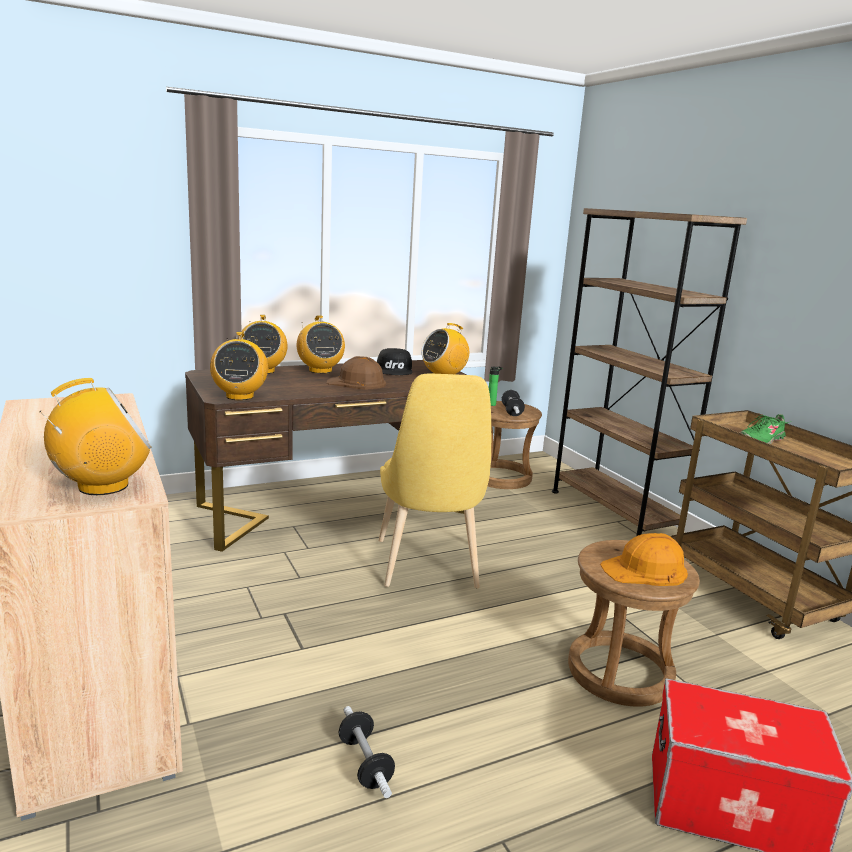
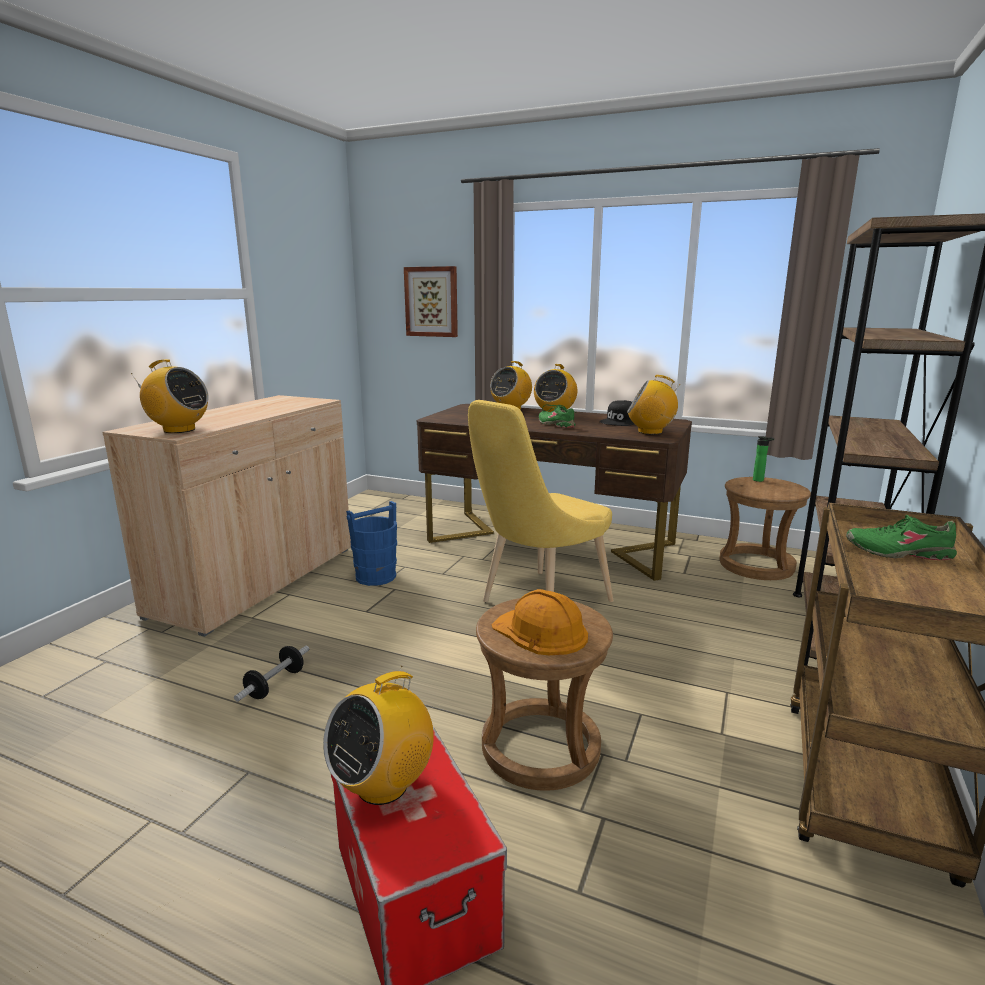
camera: 50 degrees right, 0 degrees up
radio [210,332,268,400] -> radio moved to [323,666,434,805]
brown hard hat [327,356,386,389] -> green shoe [539,405,576,428]
dumbbell [502,390,525,416] -> none
none -> blue bucket [346,501,397,586]
none -> picture [404,266,458,337]

